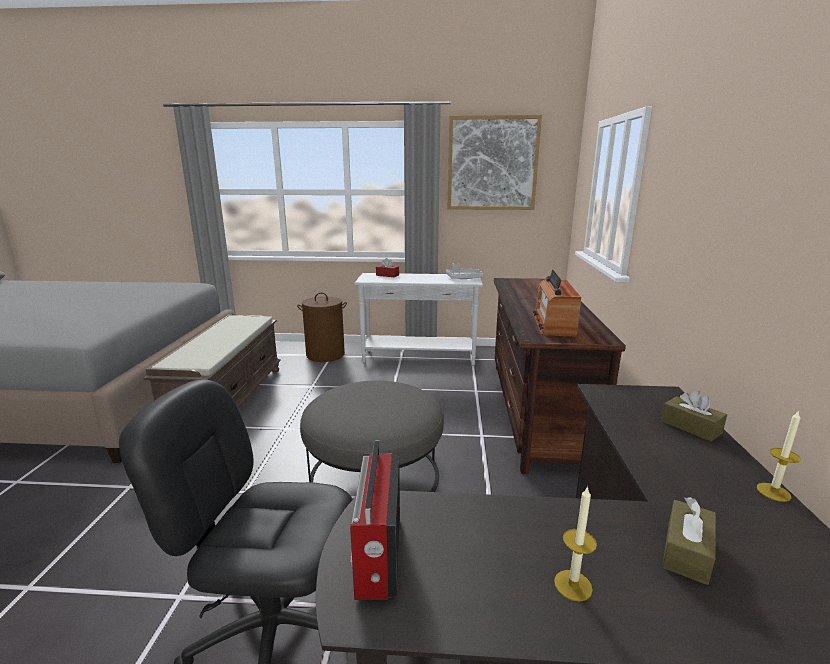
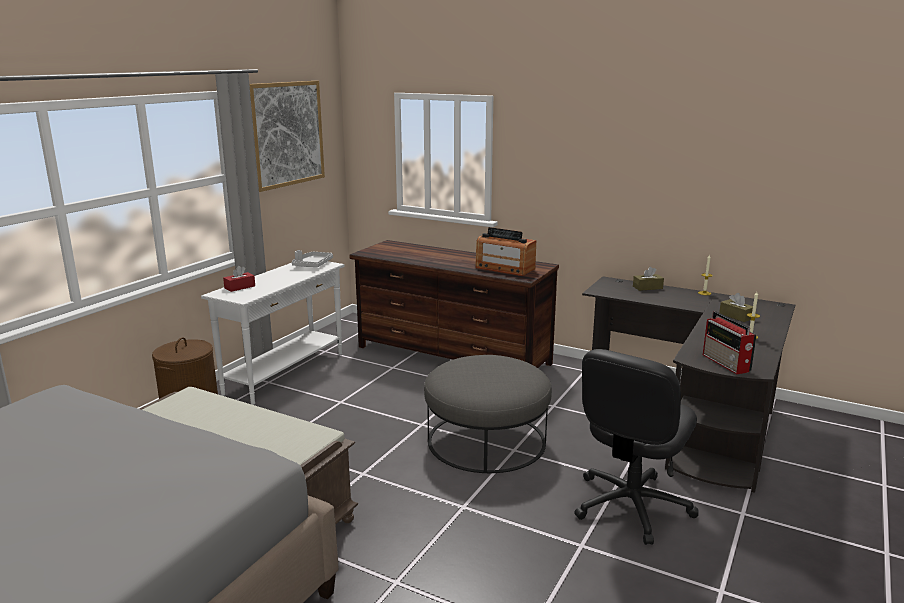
camera: 65 degrees left, 0 degrees up
radio [350,441,400,600] -> radio turned 45 degrees clockwise [703,311,757,374]

